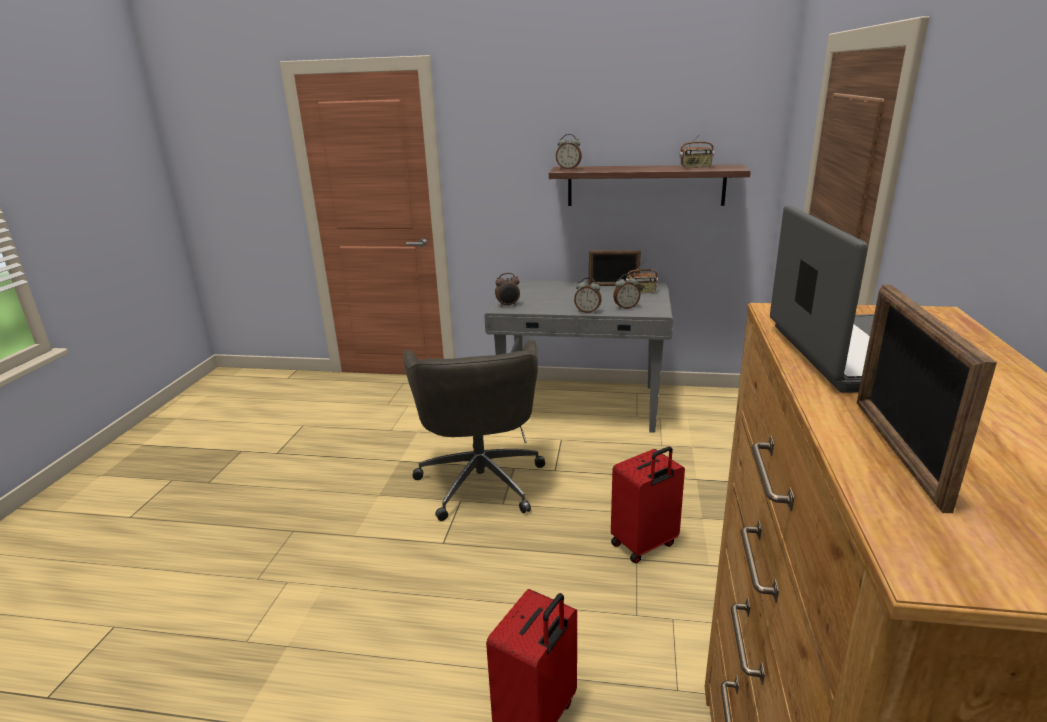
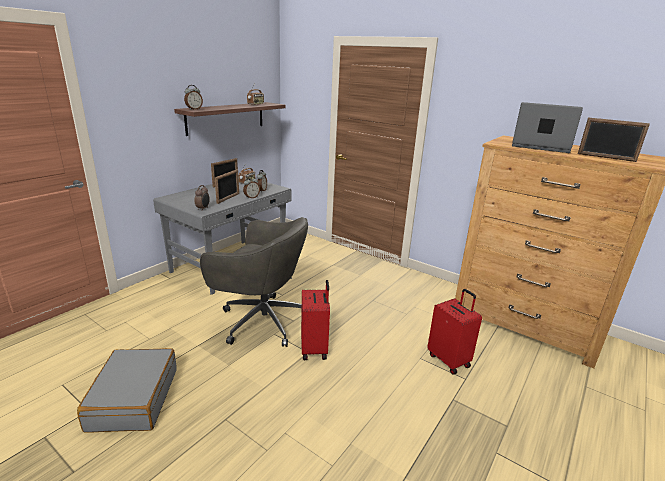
camera: 65 degrees left, 0 degrees up
red suitcase [611,447,685,564] -> red suitcase moved to [301,280,330,360]
none -> grey suitcase [77,348,176,433]
none -> picture frame [215,169,239,204]

